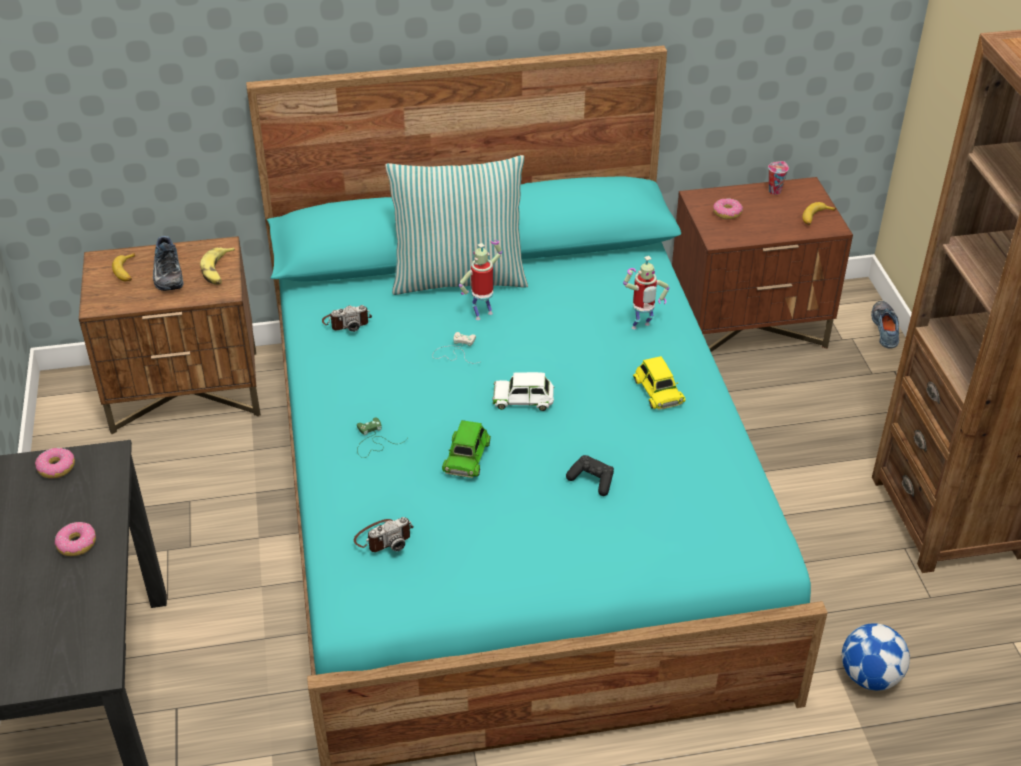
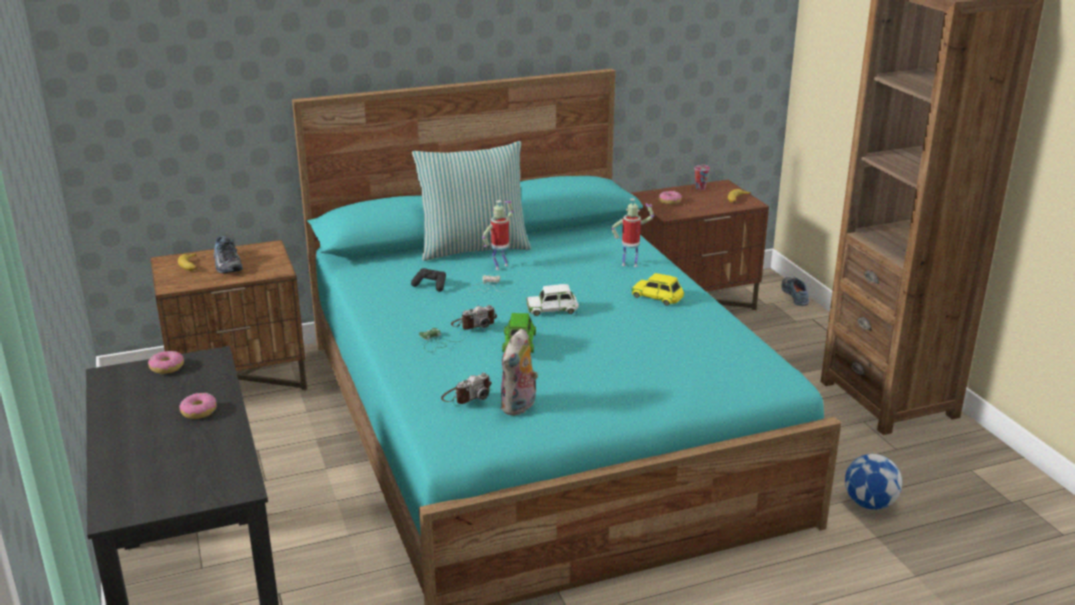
camera: 10 degrees left, 15 degrees down
banana [200,247,235,285] -> none
camera [322,305,372,332] -> camera moved to [451,305,497,330]
black game controller [566,455,614,496] -> black game controller moved to [411,268,446,292]
toy robot [623,256,670,330] -> toy robot turned 135 degrees counterclockwise [611,198,654,267]
yellow toy car [633,356,686,410] -> yellow toy car turned 150 degrees clockwise [632,273,684,306]
none -> plush toy [500,329,538,416]

